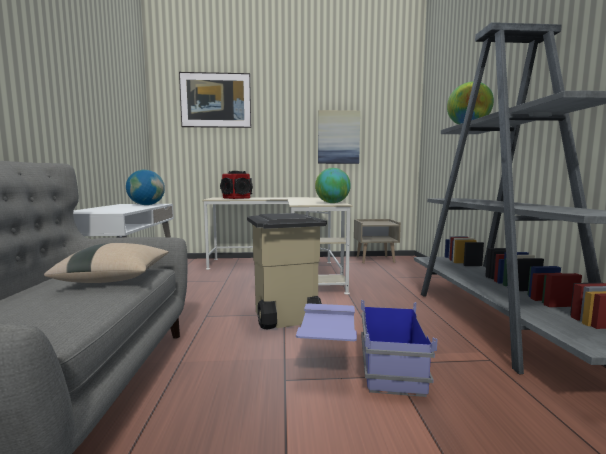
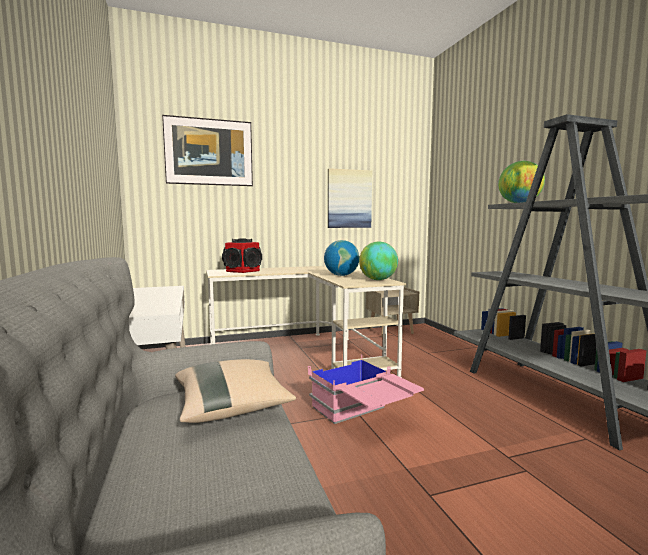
camera: 15 degrees left, 0 degrees up
globe [126,170,165,205] -> globe moved to [324,240,360,276]
beige trash can [247,213,327,329] -> pink storage box [308,354,424,424]
blue storage box [296,300,438,397] -> none

